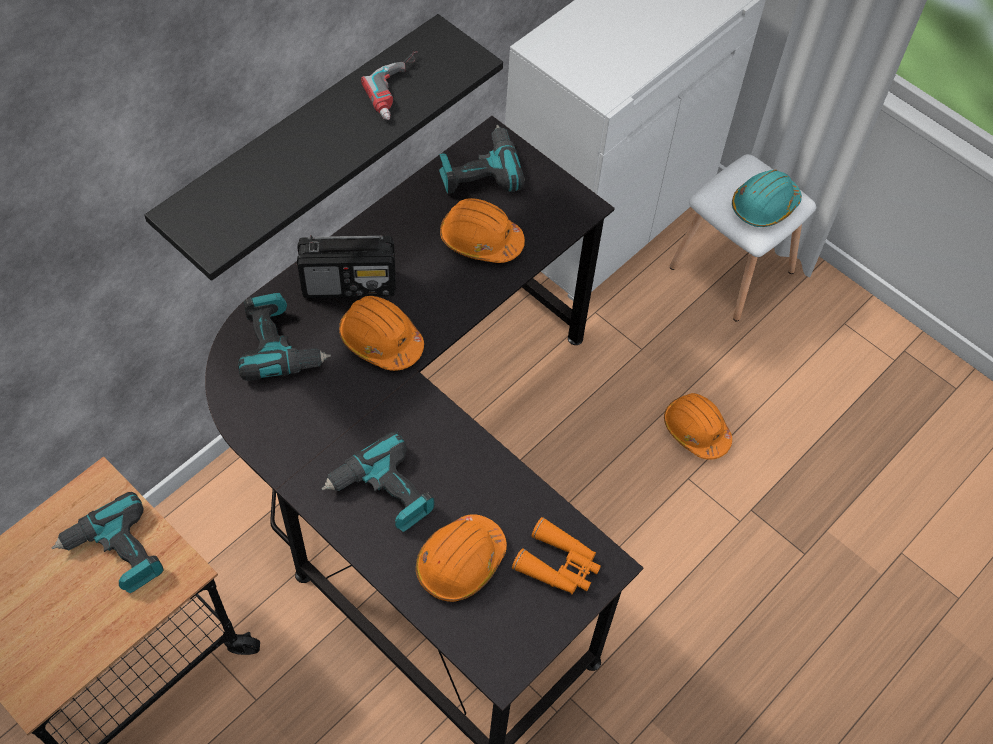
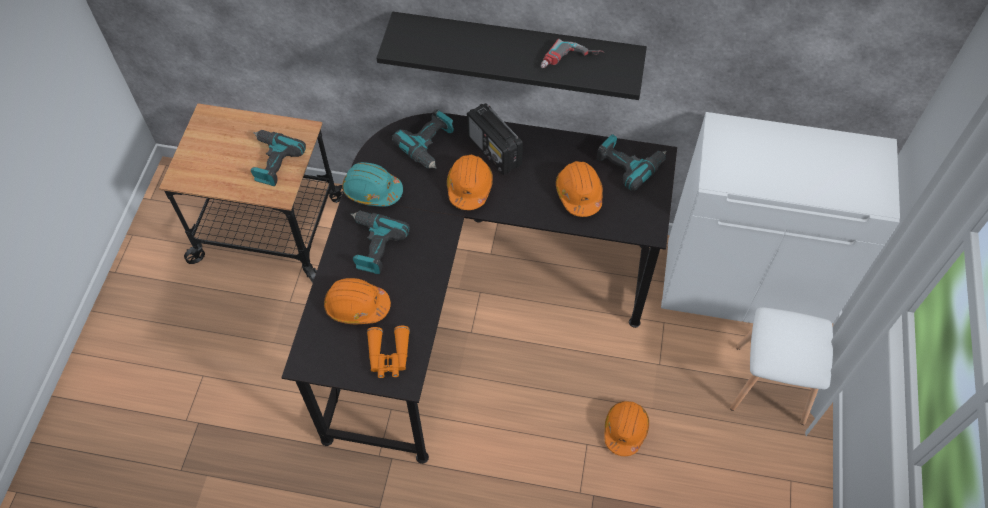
camera: 60 degrees right, 0 degrees up
turquoise hard hat [732,170,802,227] -> turquoise hard hat moved to [342,162,403,207]

